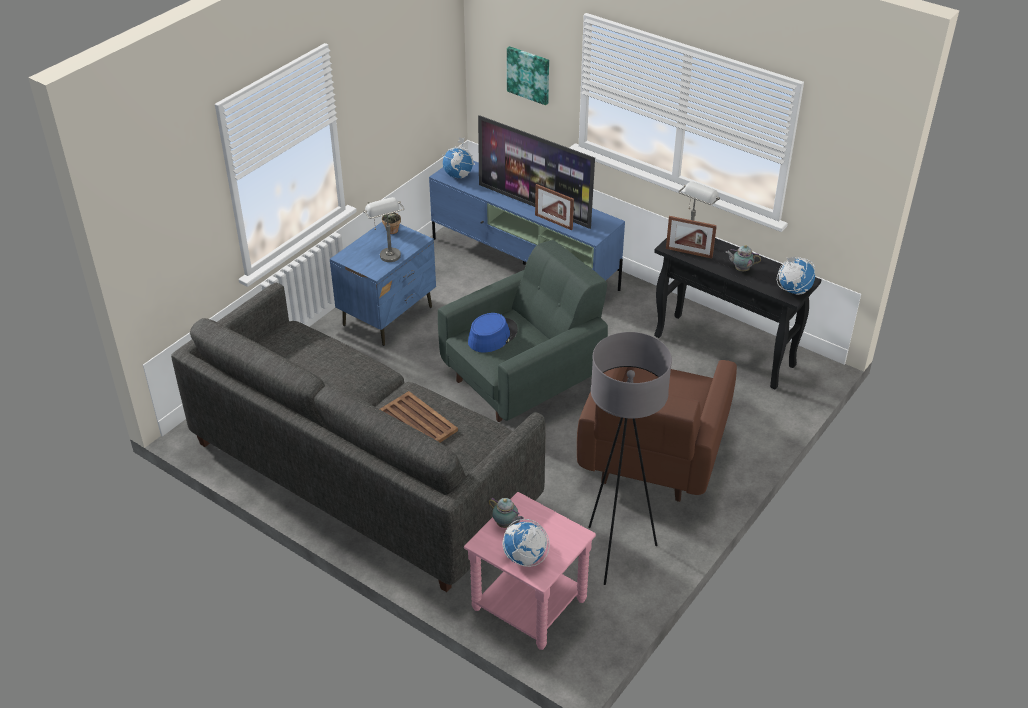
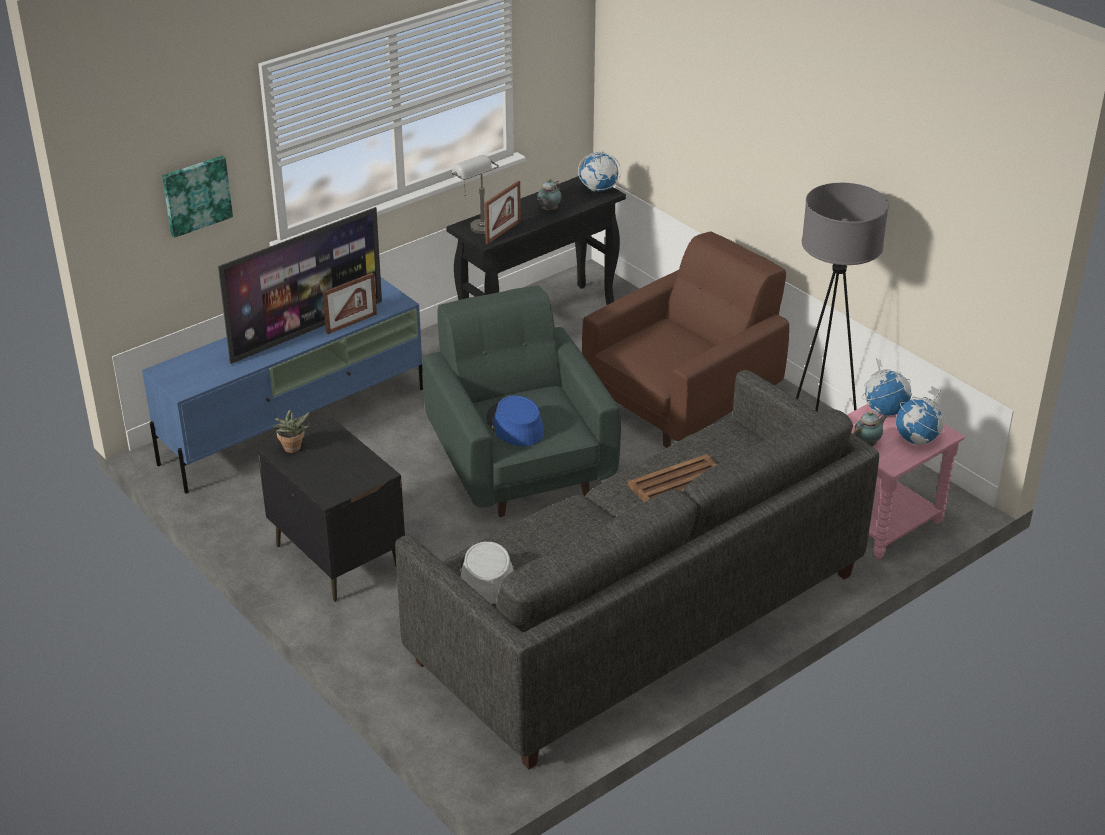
camera: 75 degrees left, 5 degrees down
blue nightstand [330,222,436,346] -> black nightstand [258,417,405,602]
grey table lamp [363,197,404,262] -> none
globe [442,137,475,178] -> globe moved to [862,358,912,416]
brown armchair [577,360,737,502] -> brown armchair turned 75 degrees counterclockwise [582,231,789,448]
none -> grey hat [460,541,514,604]

